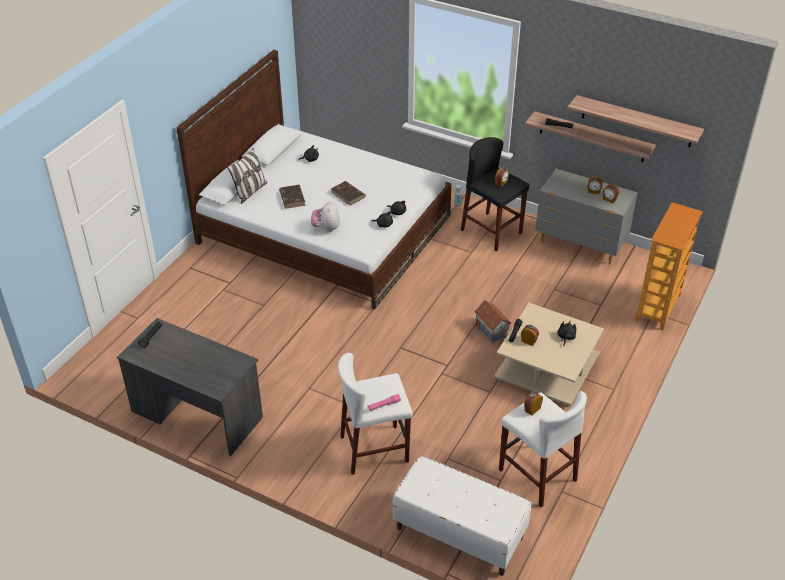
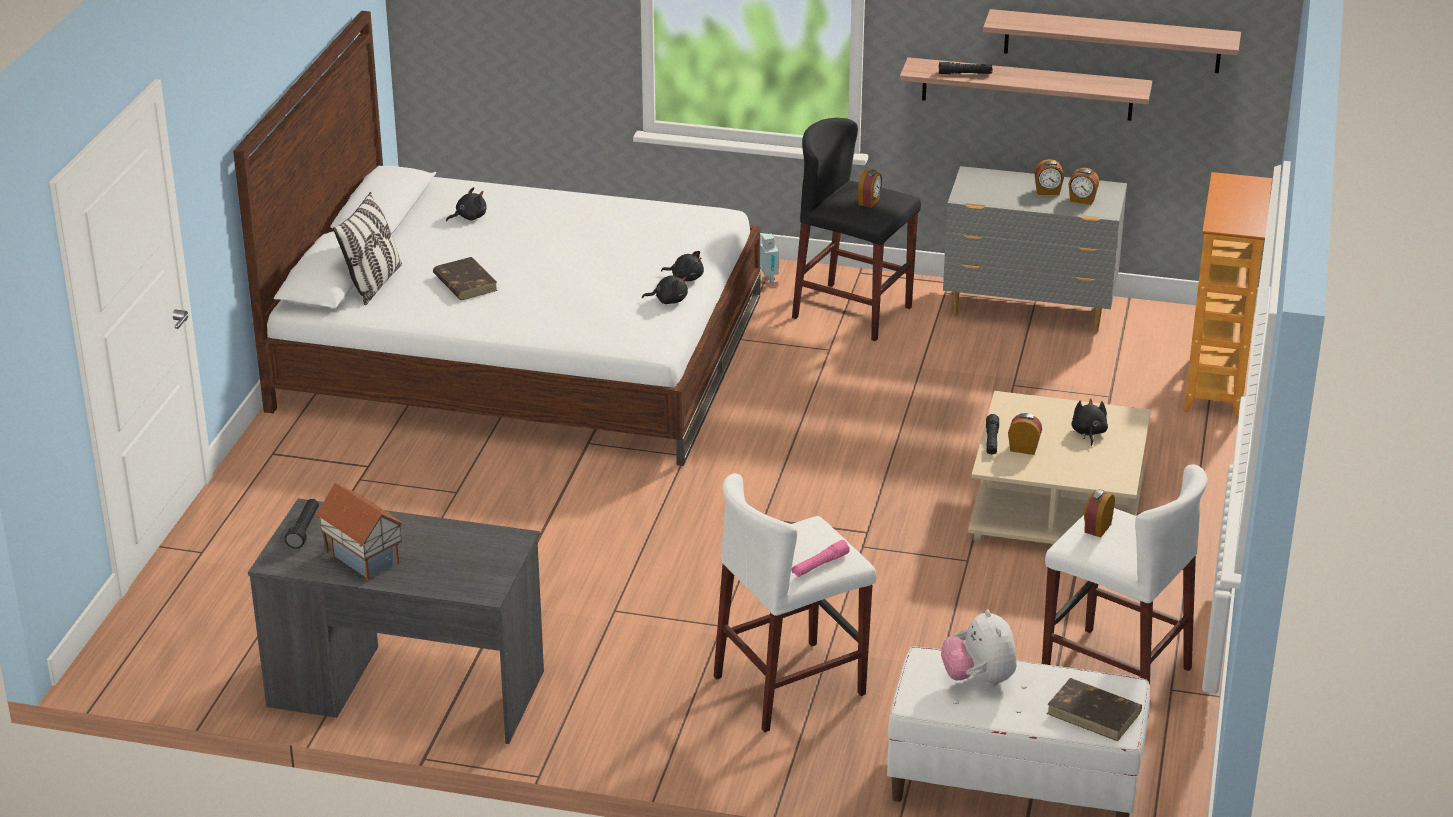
camera: 15 degrees left, 10 degrees down
plush toy [311,201,340,232] -> plush toy moved to [941,609,1017,686]
brown book [331,181,366,205] -> brown book moved to [1047,678,1142,741]
toy house [475,300,511,344] -> toy house moved to [315,483,404,580]

